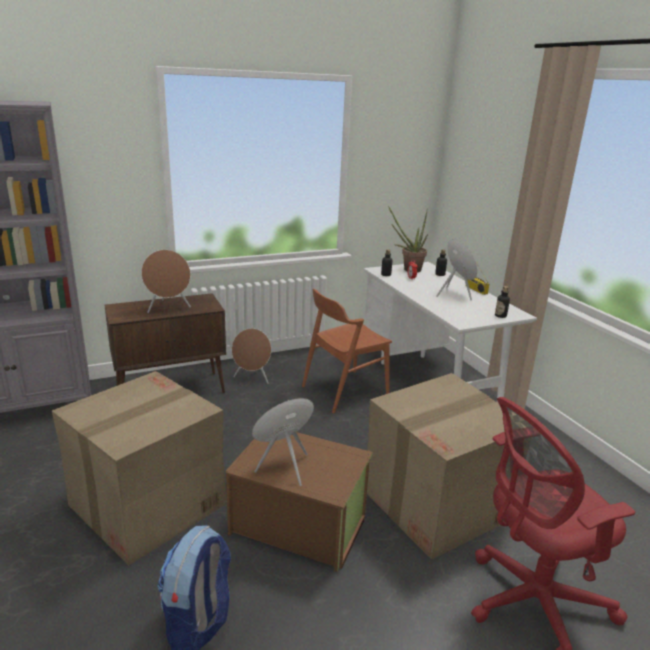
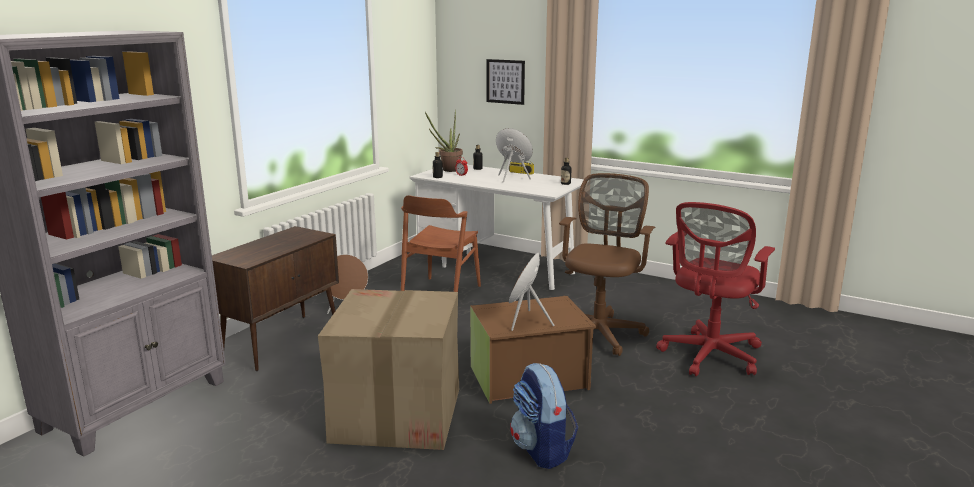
camera: 35 degrees left, 5 degrees down
brown speaker [141,250,191,313] -> none
cardboard box [367,373,527,560] -> brown office chair [559,173,655,356]
none -> picture [487,59,525,105]

